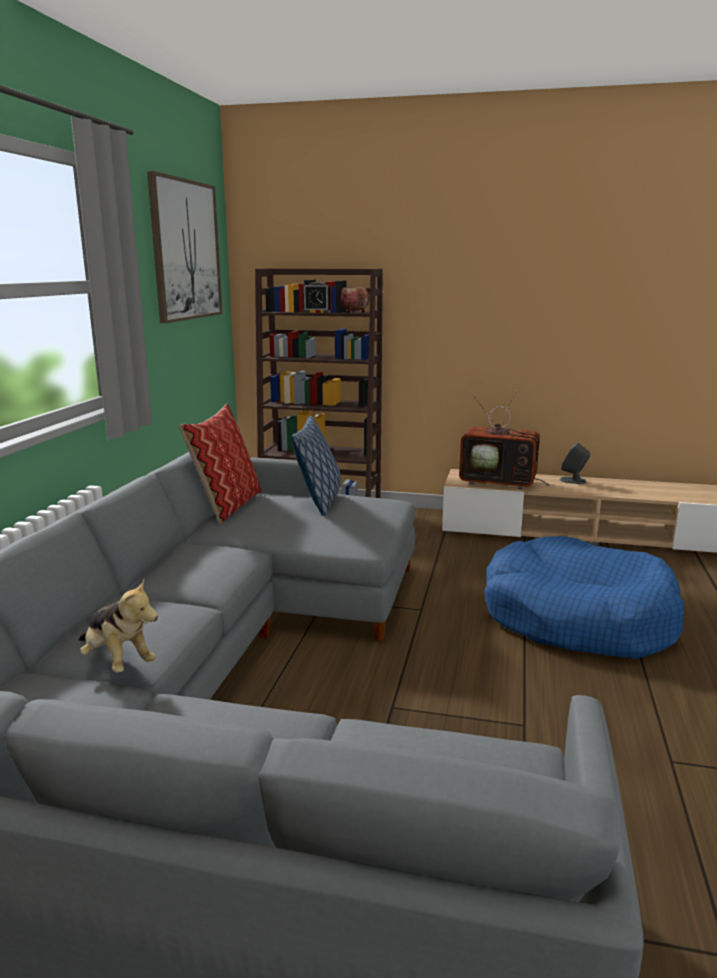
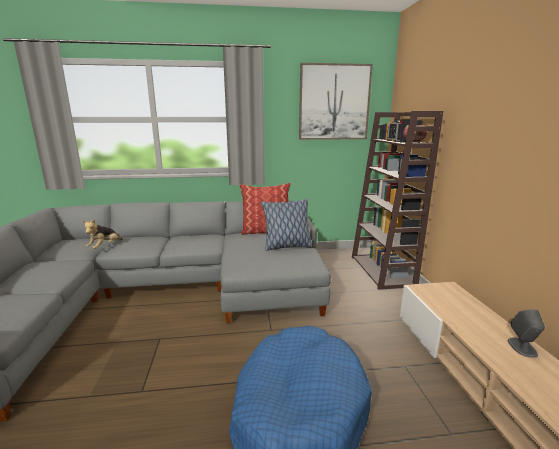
camera: 70 degrees right, 0 degrees up
television [459,387,550,489] -> none

